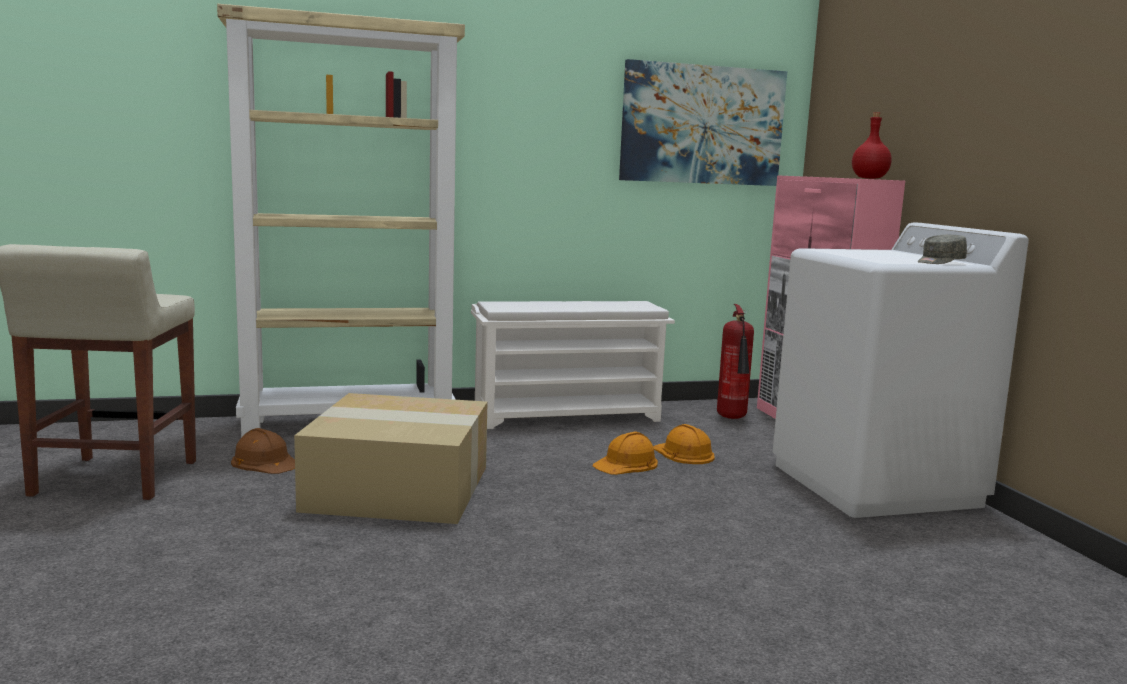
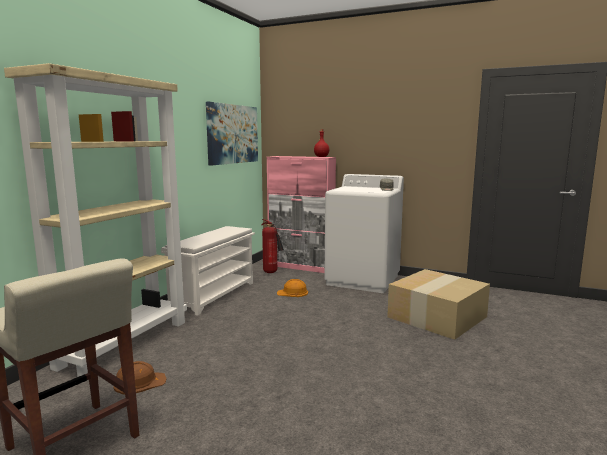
camera: 50 degrees left, 0 degrees up
cardboard box [294,393,488,524] -> cardboard box moved to [387,269,490,340]
orange hard hat [592,431,658,475] -> none

